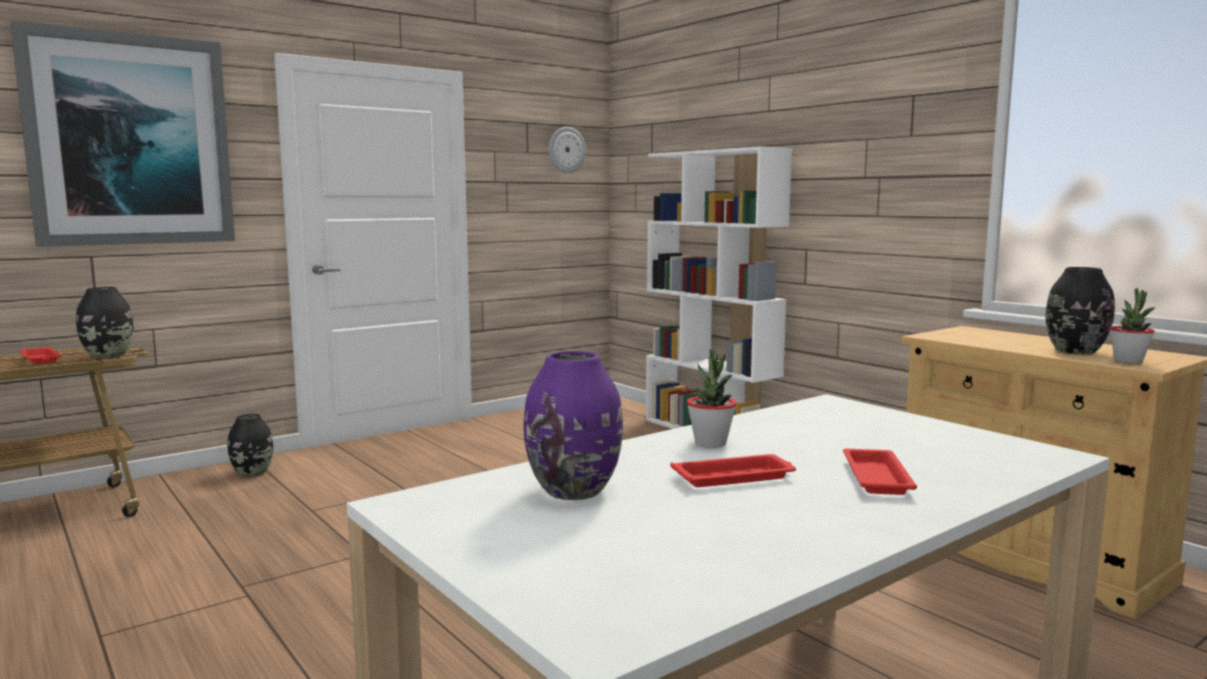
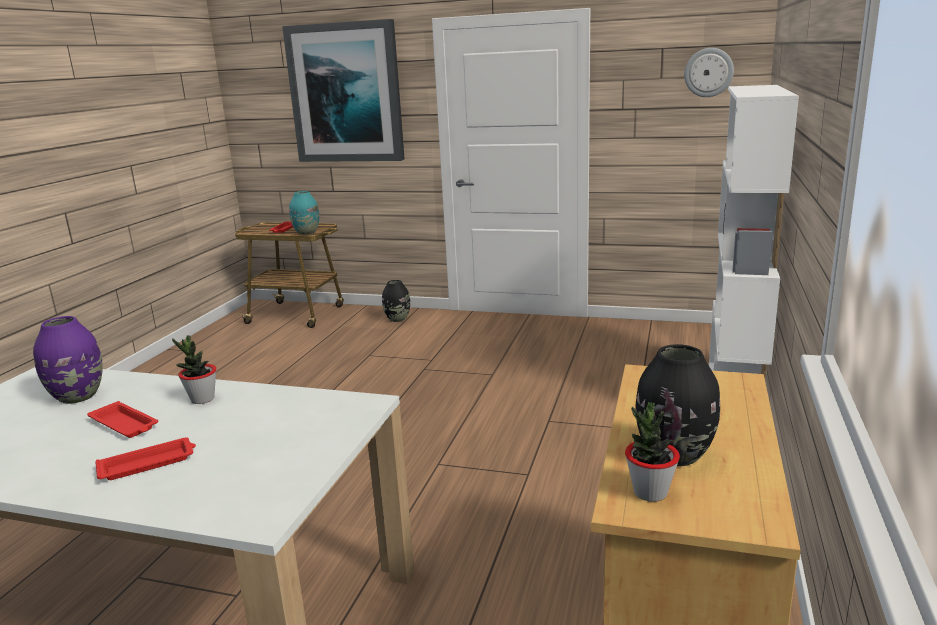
camera: 55 degrees right, 10 degrees up
black vase [76,287,133,359] -> turquoise vase [289,191,319,235]

